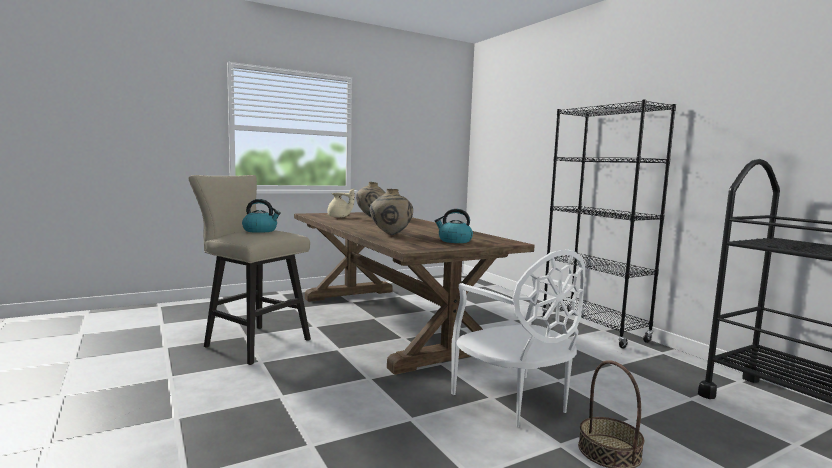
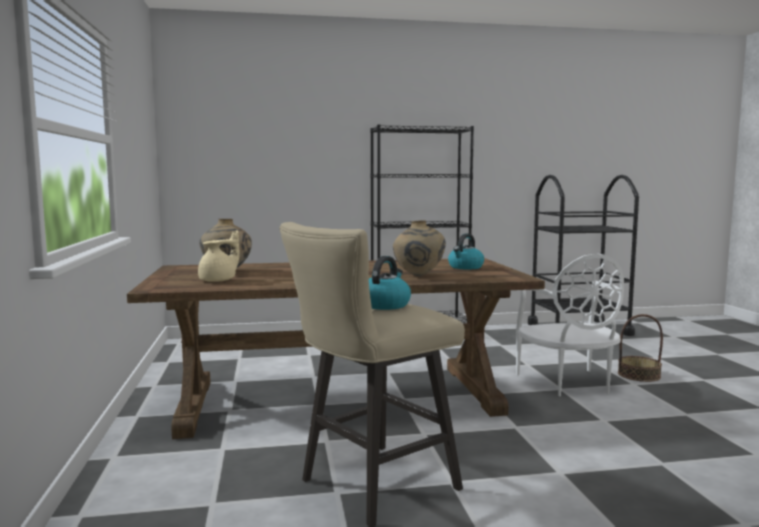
camera: 70 degrees left, 0 degrees up
white chair [451,249,585,427] -> white chair turned 90 degrees clockwise [516,254,624,396]

